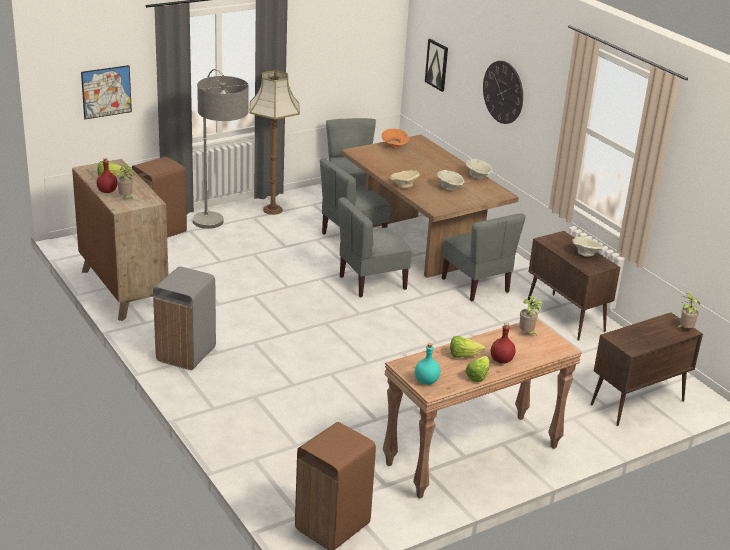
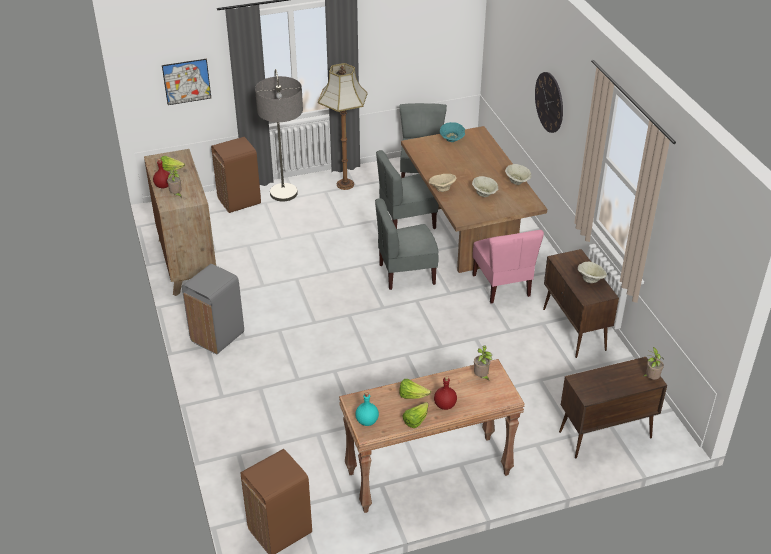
camera: 15 degrees right, 10 degrees up
orange bowl [382,129,409,149] -> turquoise bowl [440,122,465,142]
picture [425,39,448,92] -> none
grey chair [442,213,526,301] -> pink chair [472,230,544,304]

